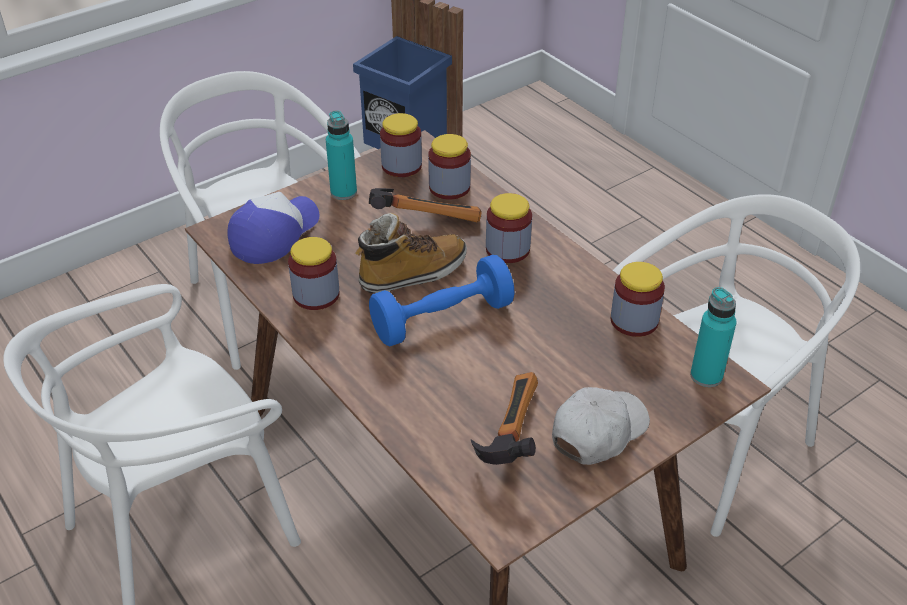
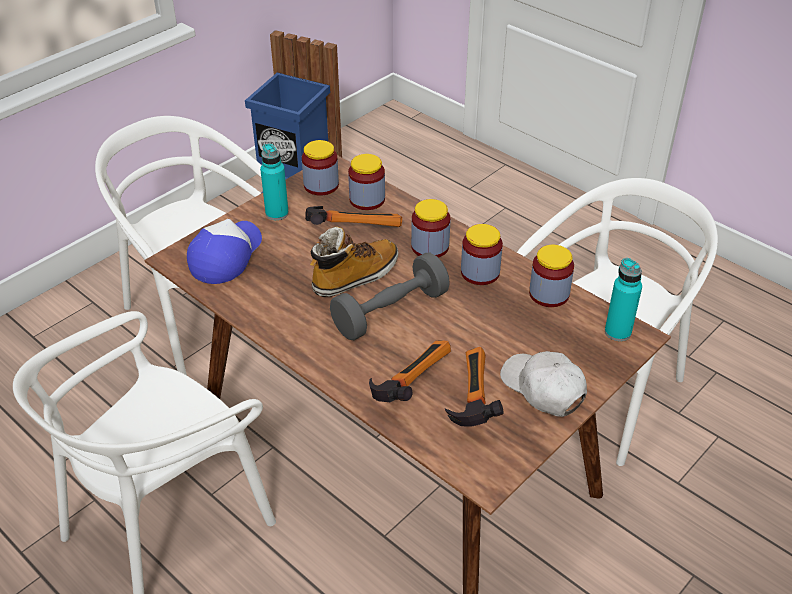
camera: 10 degrees left, 0 degrees up
jar [288,237,340,310] -> jar moved to [461,224,503,285]
blue dumbbell [369,255,515,346] -> grey dumbbell [330,253,450,340]
white cap [552,387,650,465] -> white cap turned 75 degrees counterclockwise [500,351,587,417]
none -> hammer [369,341,451,402]

